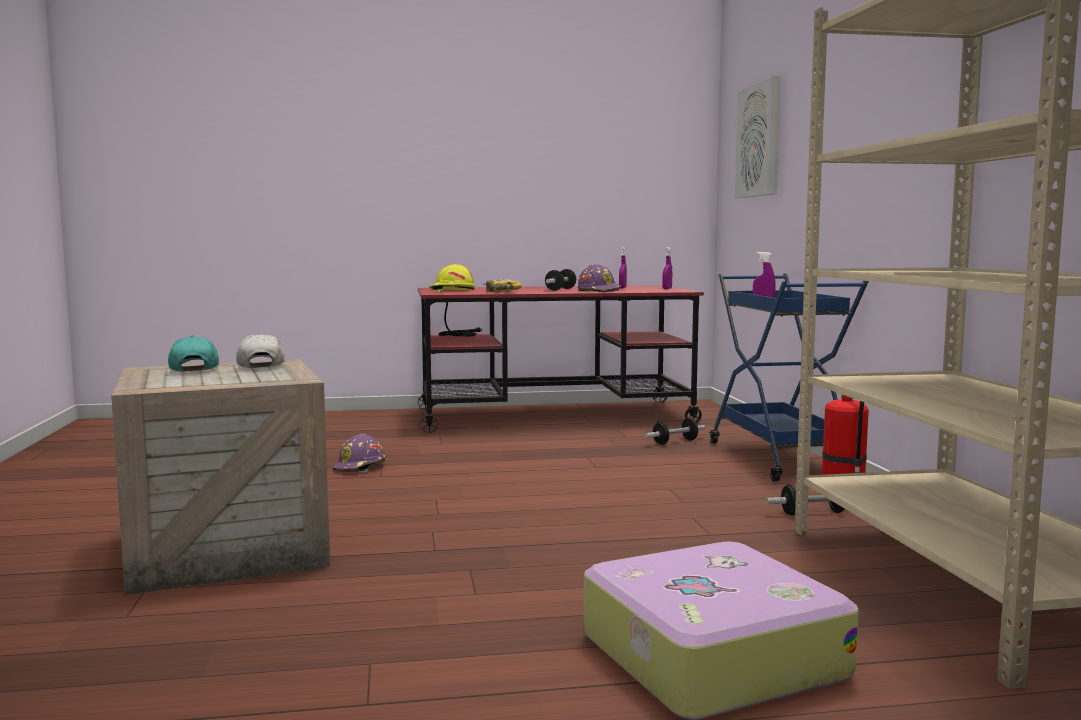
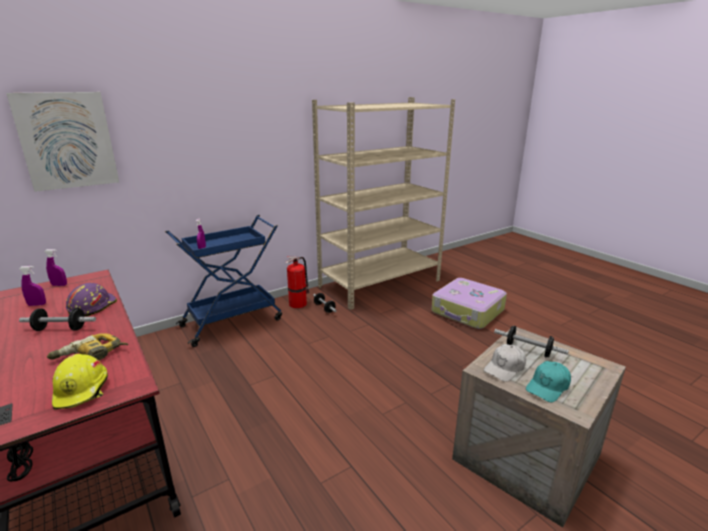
camera: 115 degrees left, 15 degrees up
purple hard hat [332,434,386,473] -> none
dumbbell [645,418,705,445] -> dumbbell moved to [494,326,569,358]

